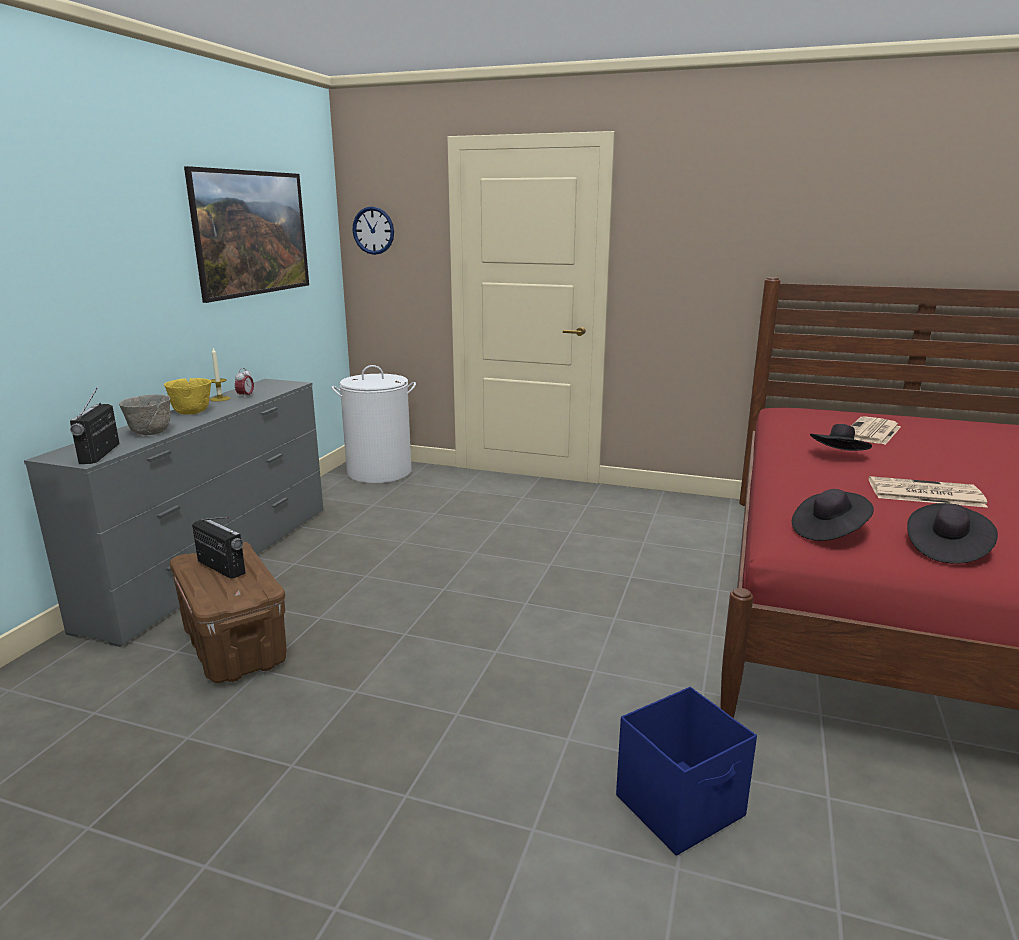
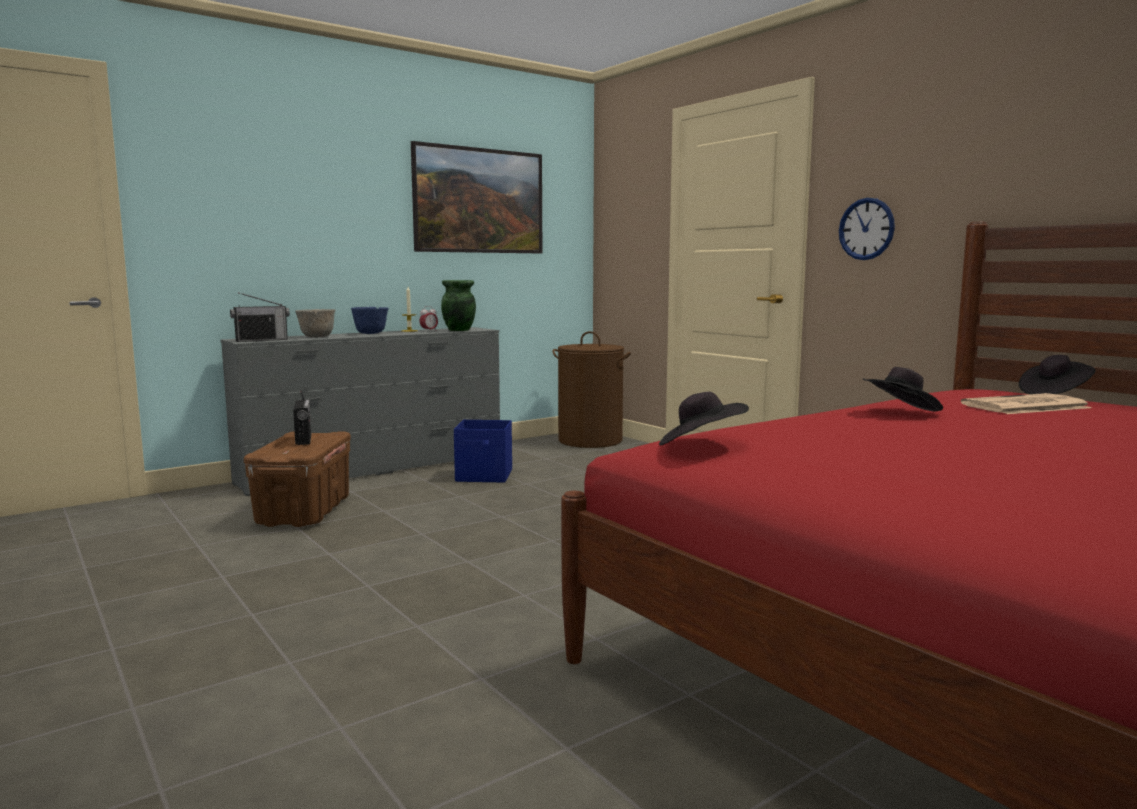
camera: 35 degrees right, 10 degrees down
radio [70,388,120,464] -> radio turned 150 degrees counterclockwise [230,292,290,342]
yellow bowl [164,378,211,415] -> blue bowl [351,307,388,334]
white laundry basket [331,365,416,484] -> brown laundry basket [552,331,631,448]
wall clock [352,206,394,255] -> wall clock moved to [839,198,895,260]
blue storage box [616,687,757,856] -> blue storage box moved to [454,420,512,483]
newspaper [869,476,988,508] -> none
black hat [907,503,998,564] -> black hat moved to [1019,355,1096,394]
none -> green vase [441,280,476,331]

